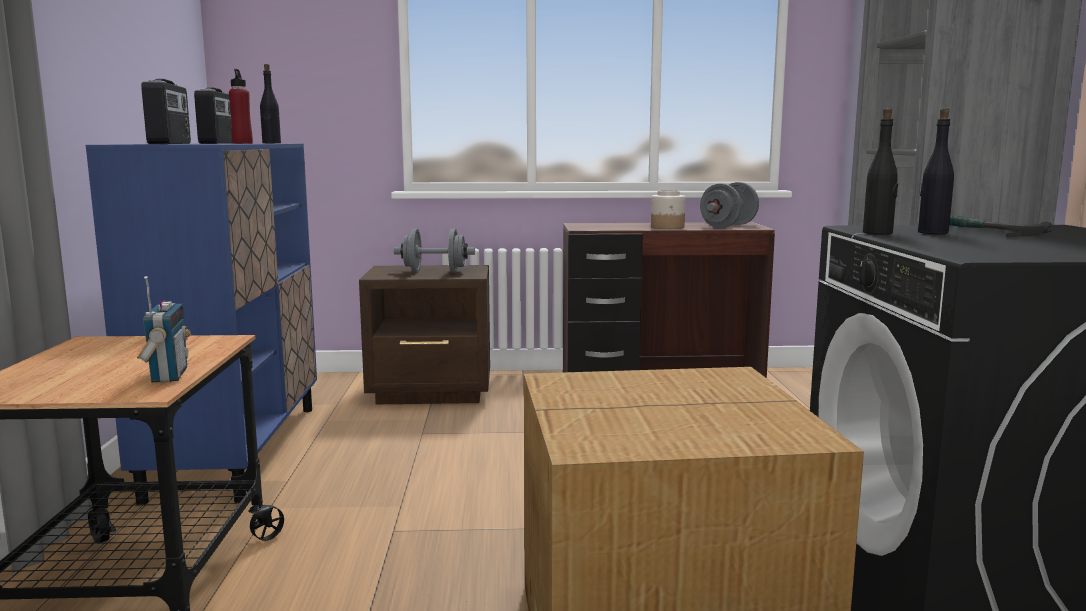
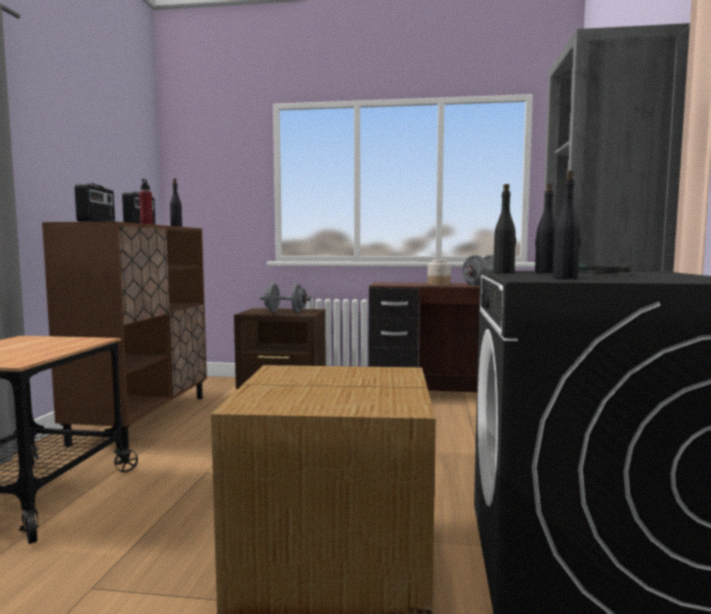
camera: 10 degrees right, 5 degrees down
blue cabinet [86,144,317,505] -> brown cabinet [42,222,207,449]
radio [137,276,191,383] -> none
none -> black bottle [552,170,581,279]

